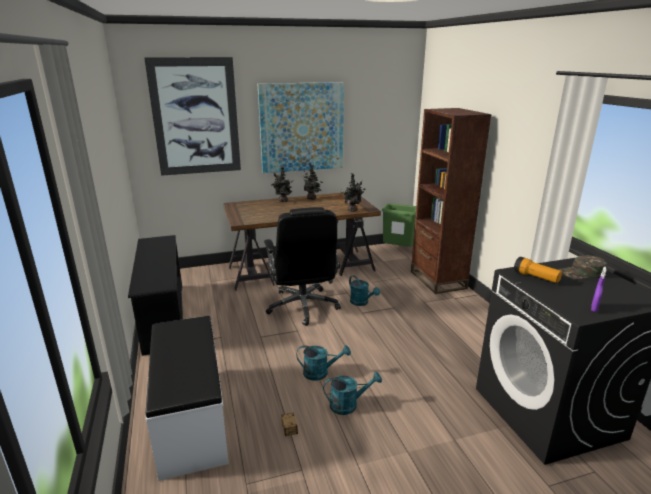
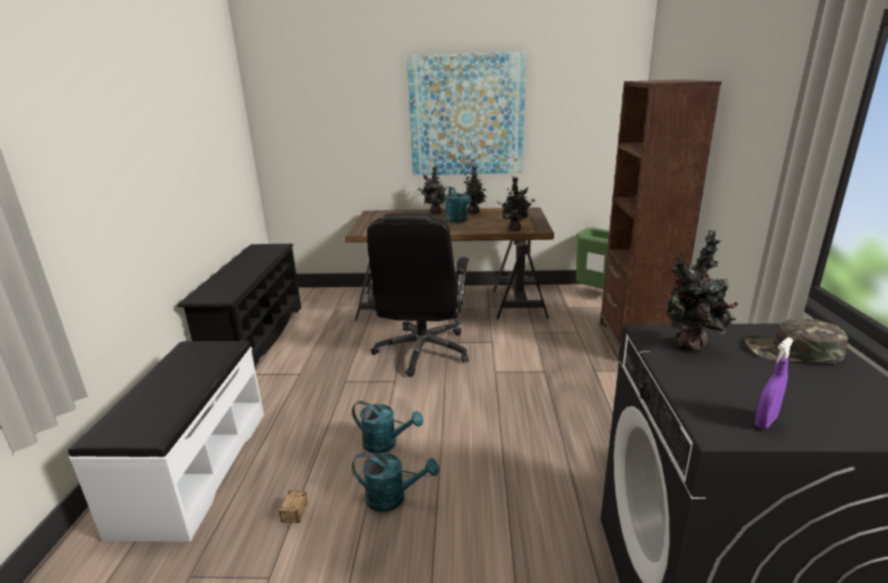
camera: 20 degrees right, 0 degrees up
picture [144,57,241,176] -> none
turquoise watering can [349,275,380,306] -> turquoise watering can moved to [445,187,471,223]
flashlight [514,257,562,283] -> potted plant [665,229,738,352]

